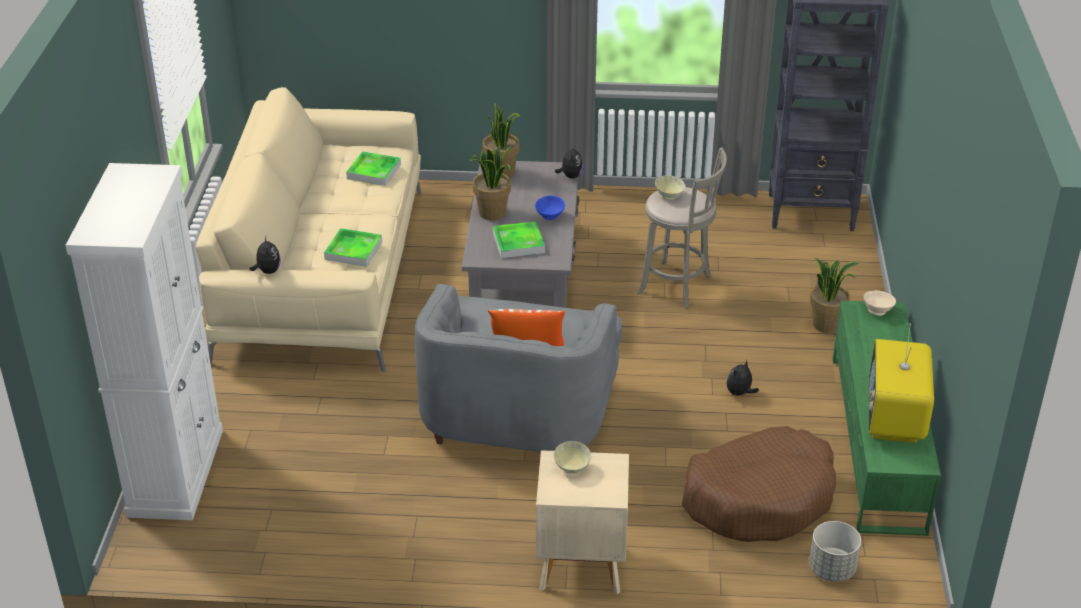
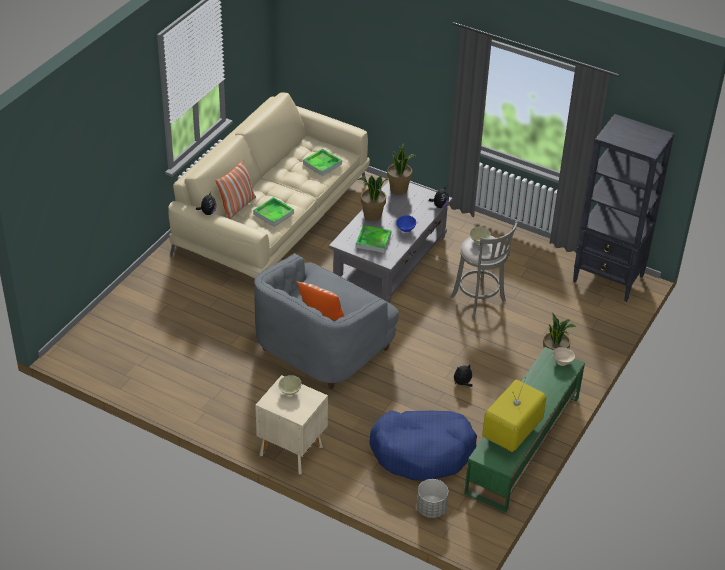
camera: 25 degrees right, 5 degrees up
white cabinet [66,163,223,520] -> none
brown dog bed [682,426,836,542] -> blue dog bed [370,410,477,481]
none -> pillow [215,160,256,219]

